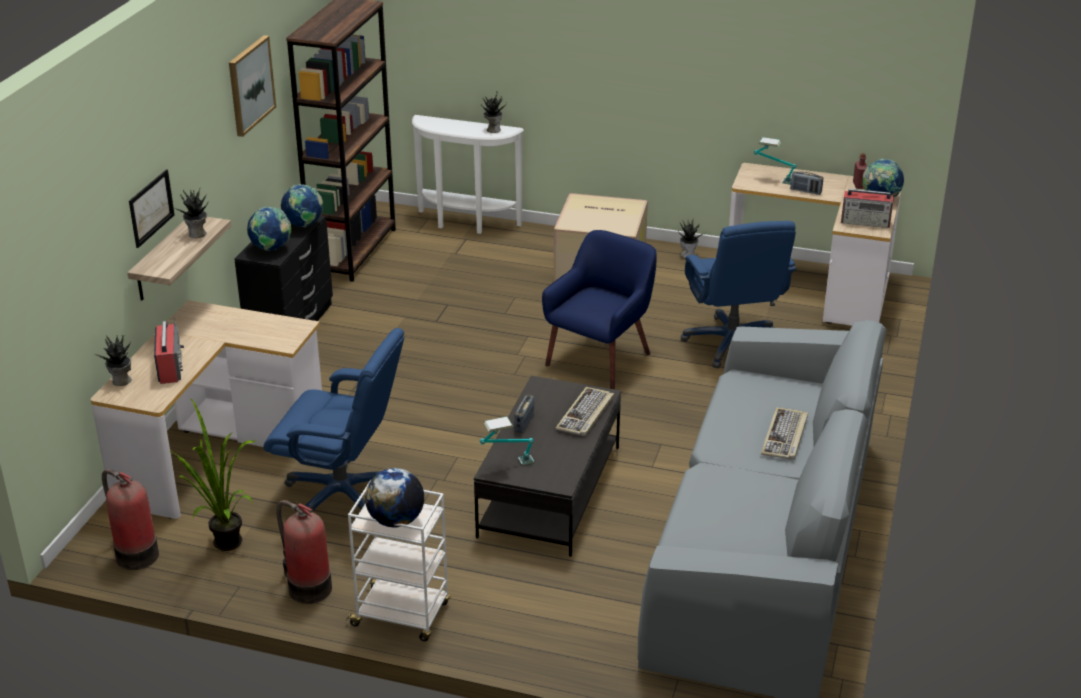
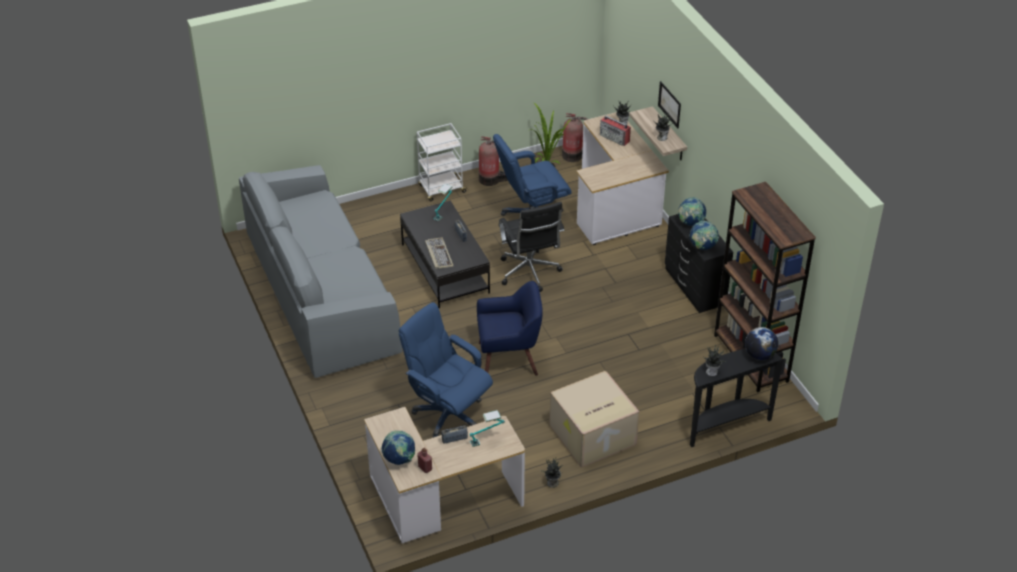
camera: 140 degrees right, 10 degrees up
picture [229,35,276,137] -> none
globe [365,468,424,527] -> globe moved to [745,327,778,360]
white console table [412,115,524,234] -> black console table [690,349,784,447]
blue armchair [542,230,657,389] -> blue armchair turned 90 degrees counterclockwise [477,281,543,376]
keyboard [761,407,808,460] -> none
radio [841,189,894,228] -> none
none -> black office chair [499,202,565,292]

